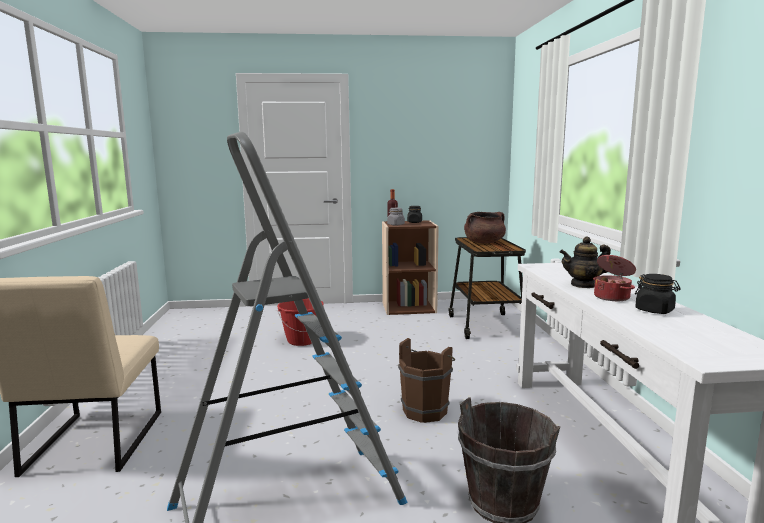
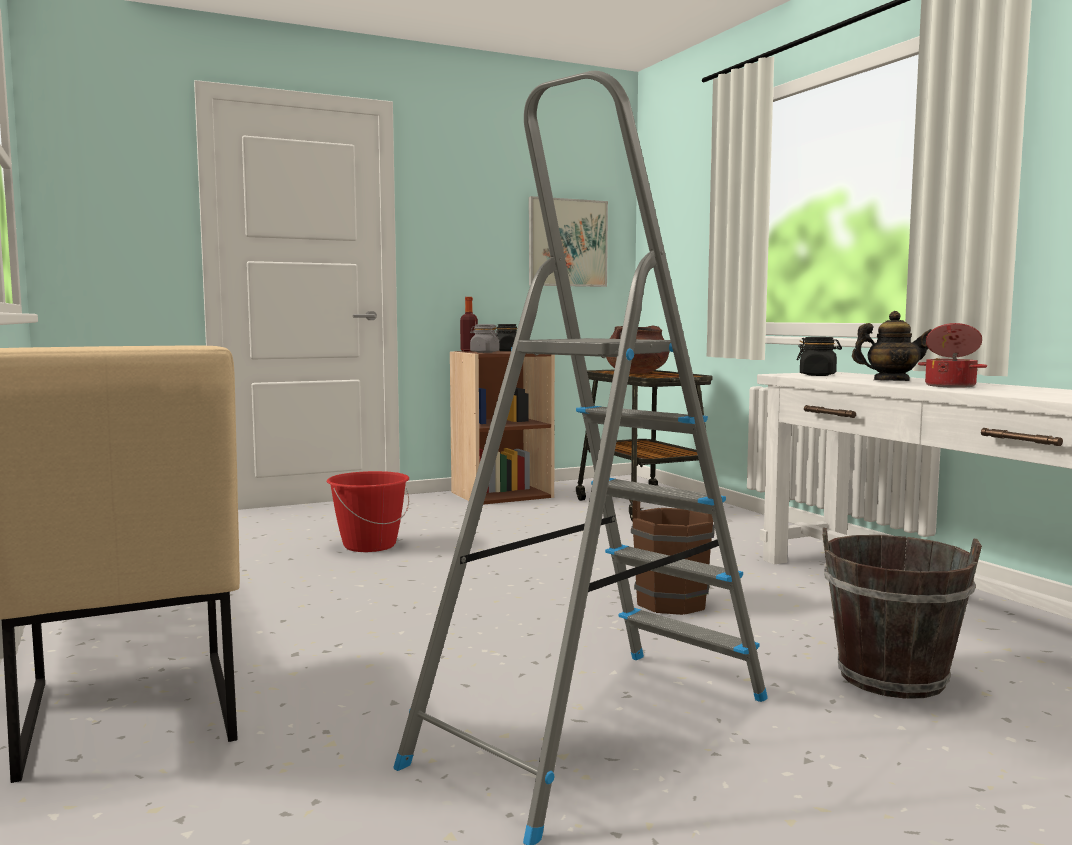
camera: 20 degrees left, 5 degrees down
teapot [559,236,611,288] -> teapot turned 150 degrees counterclockwise [852,311,931,381]
black jar [635,274,680,314] -> black jar moved to [797,337,842,376]
none -> picture [529,196,608,287]

